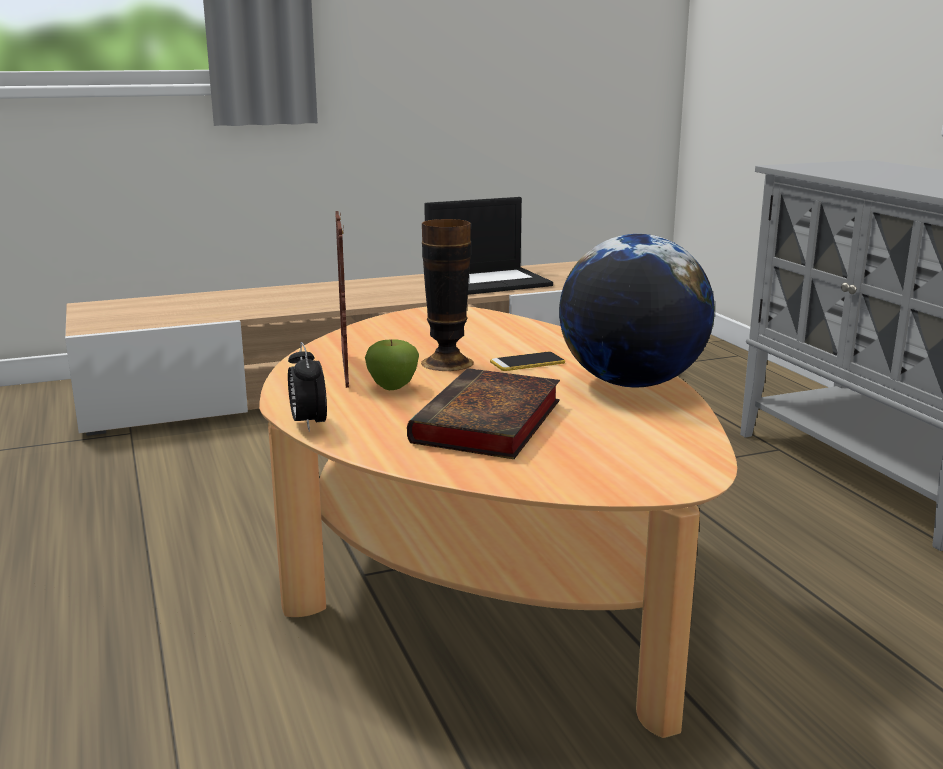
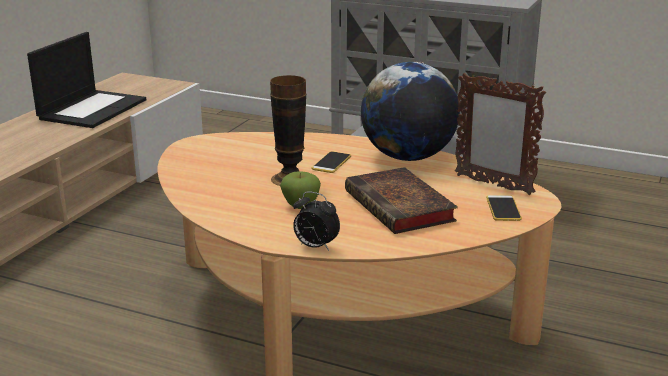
camera: 45 degrees left, 5 degrees up
picture frame [335,211,349,388] -> picture frame moved to [455,73,546,195]
none -> phone [486,195,522,221]

